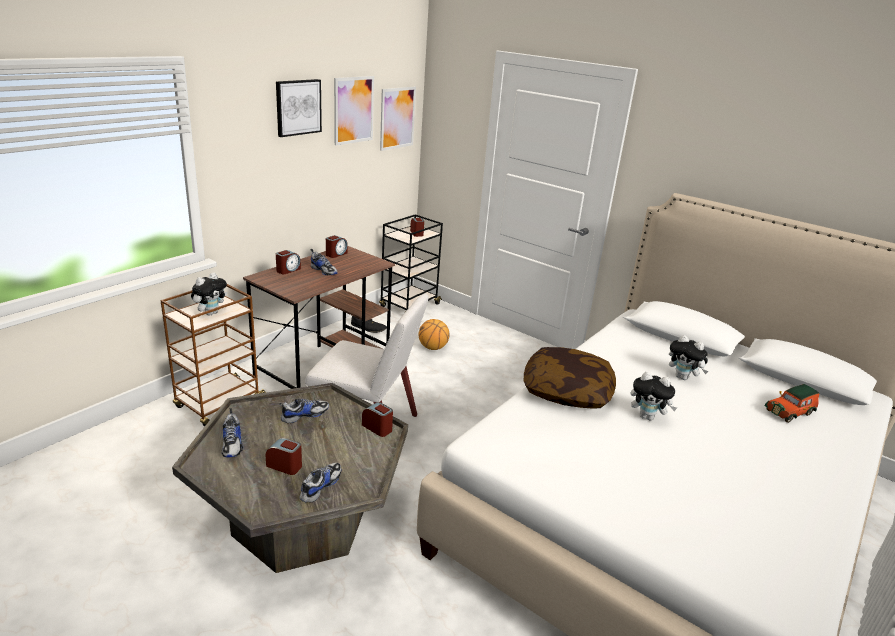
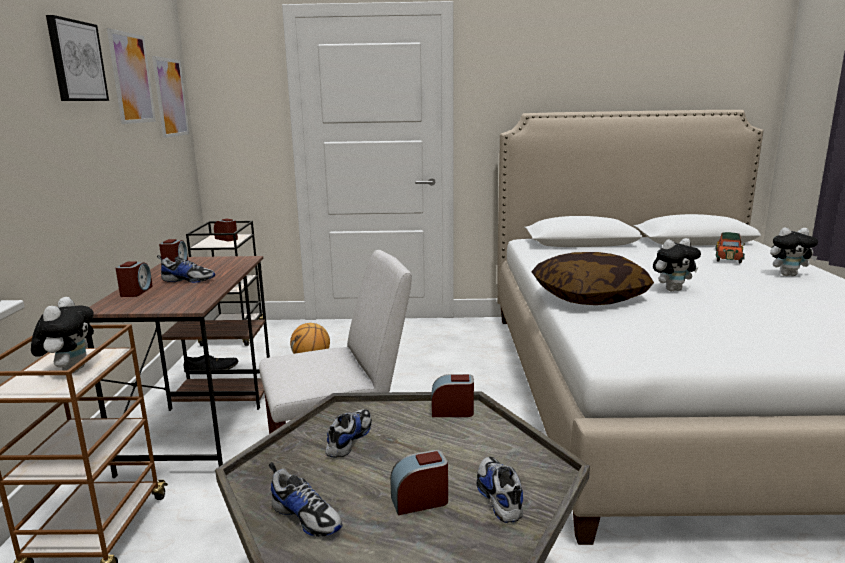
camera: 35 degrees left, 10 degrees down
plush toy [669,335,708,380] -> plush toy moved to [770,227,818,276]

